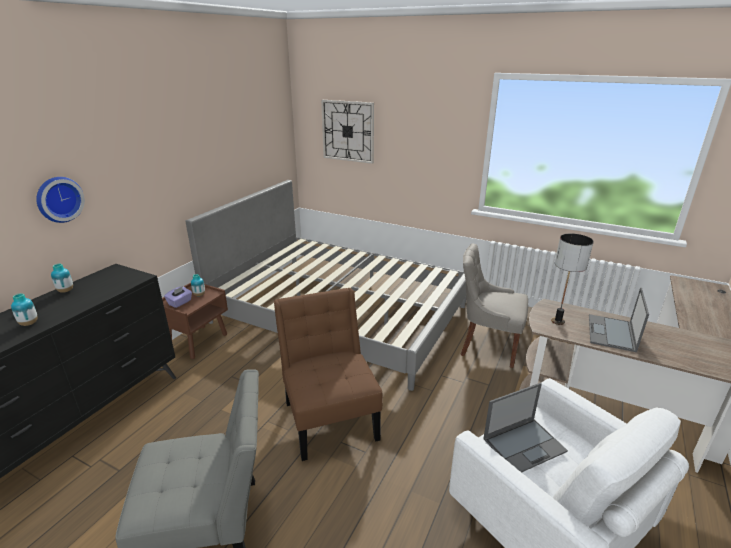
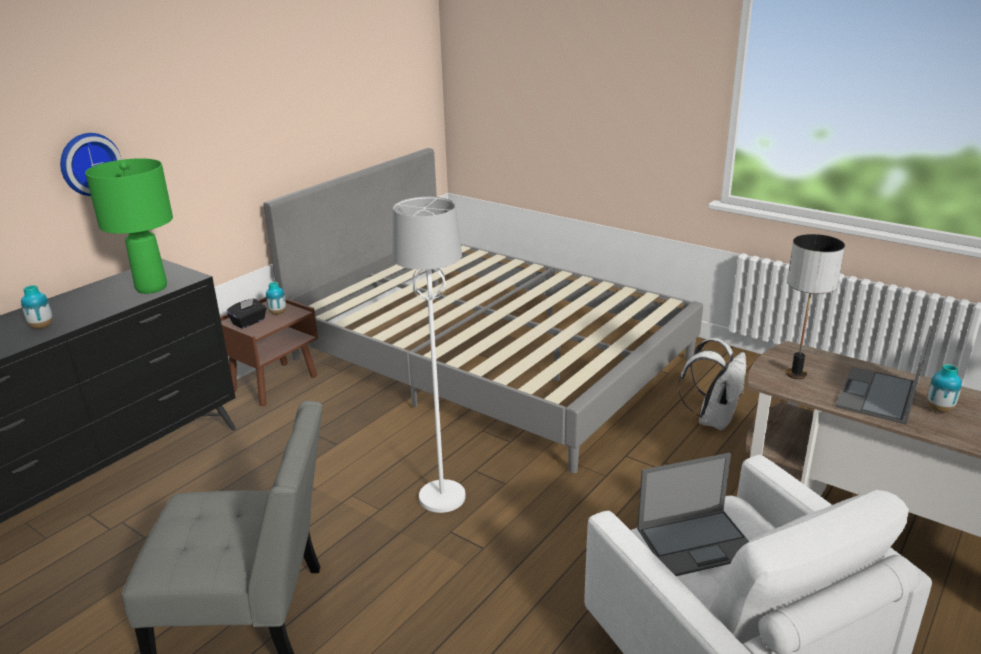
camera: 10 degrees right, 0 degrees up
vase [51,264,73,293] -> vase moved to [927,364,962,412]
purple tissue box [164,286,192,308] -> black tissue box [227,298,267,329]
brown chair [274,288,383,461] -> white floor lamp [392,197,466,513]
wall clock [321,100,374,164] -> none
grey chair [461,243,528,368] -> white backpack [678,338,746,431]
none -> green table lamp [85,158,173,294]

